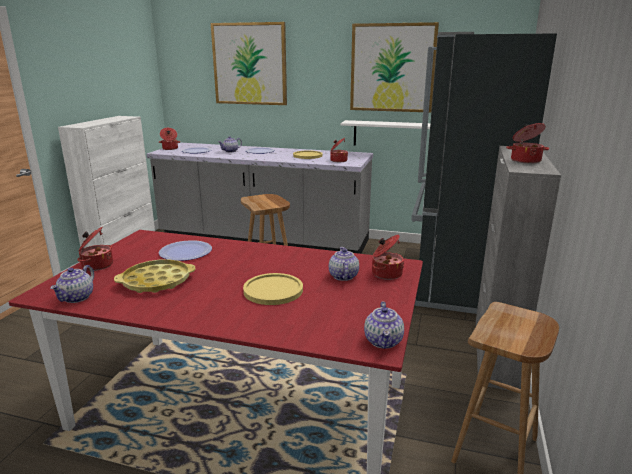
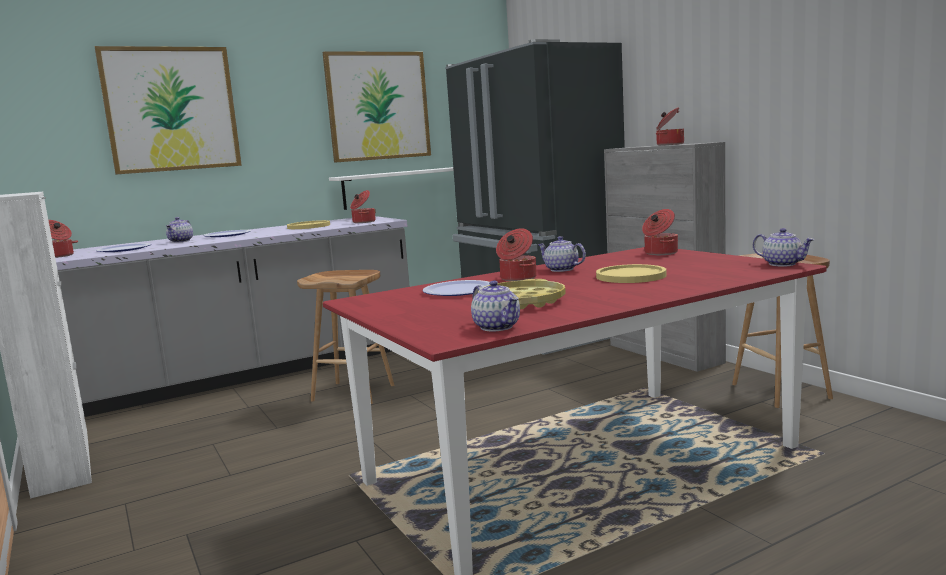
camera: 45 degrees left, 10 degrees down
cooking pot [77,227,113,271] -> cooking pot moved to [496,228,537,281]
teapot [329,247,359,281] -> teapot moved to [538,236,586,272]

